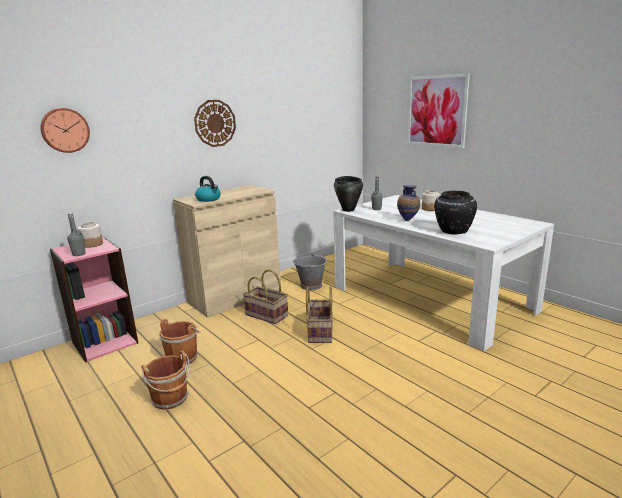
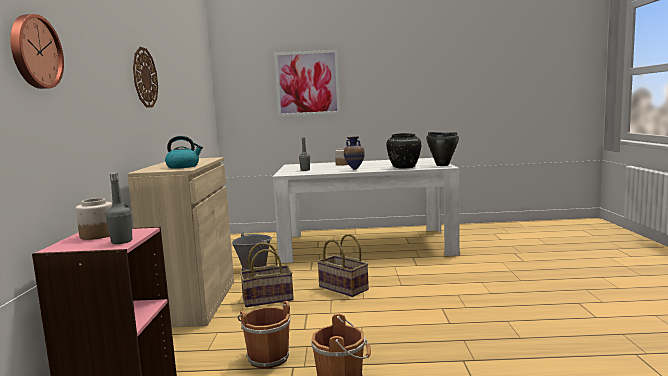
camera: 50 degrees left, 10 degrees down
black cooking pot [334,176,363,212] -> black cooking pot moved to [426,132,459,166]

